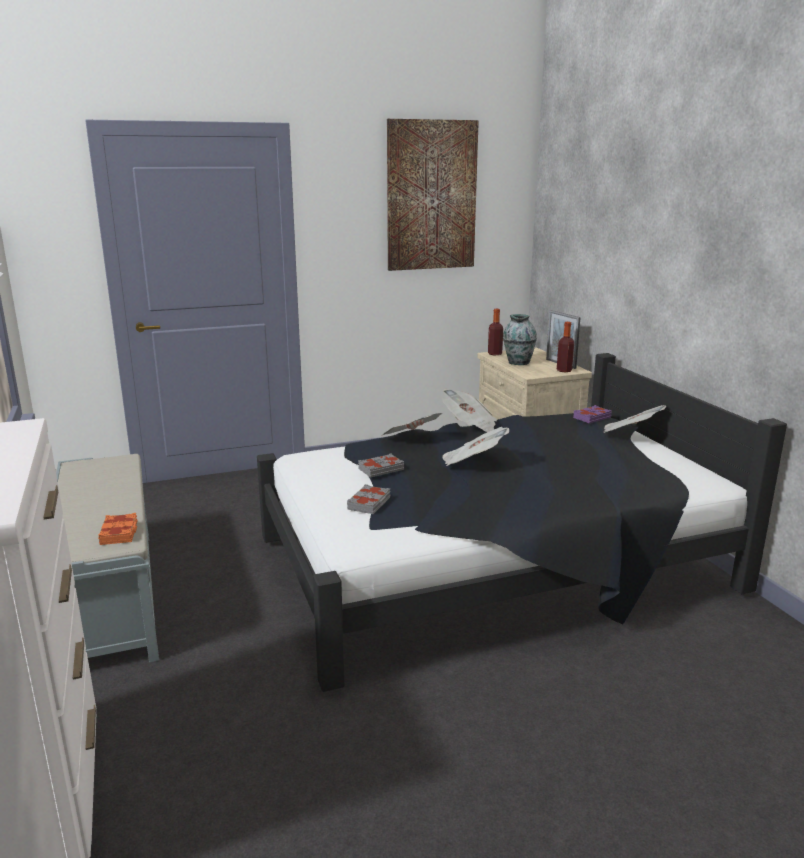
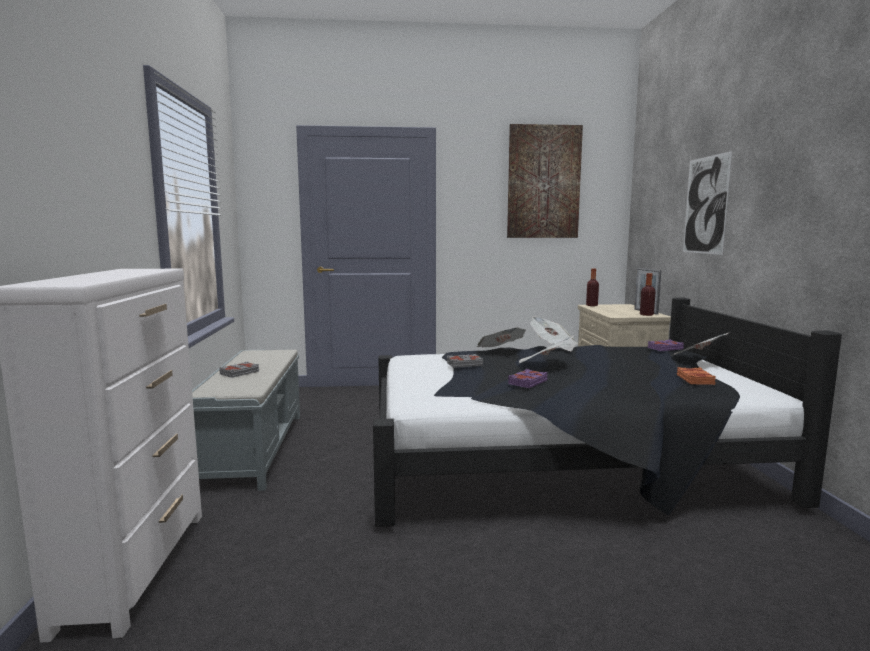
camera: 15 degrees right, 10 degrees down
orange book [98,513,138,545] -> orange book moved to [677,367,716,385]
grey book [347,484,391,514] -> grey book moved to [219,362,259,378]
vase [503,314,537,365] -> none
none -> purple book [508,369,548,388]
none -> picture [683,151,732,255]

